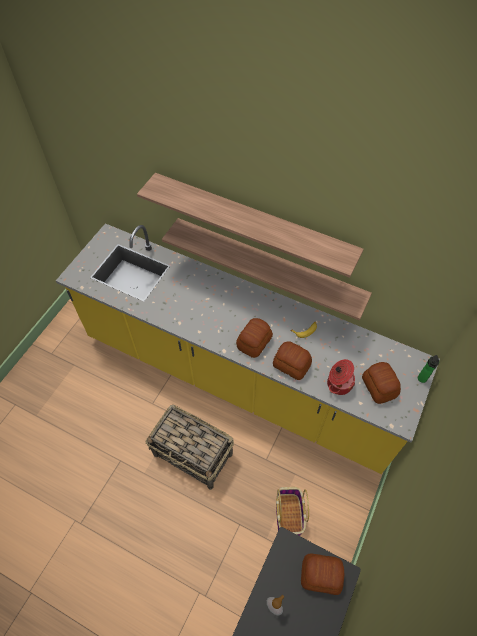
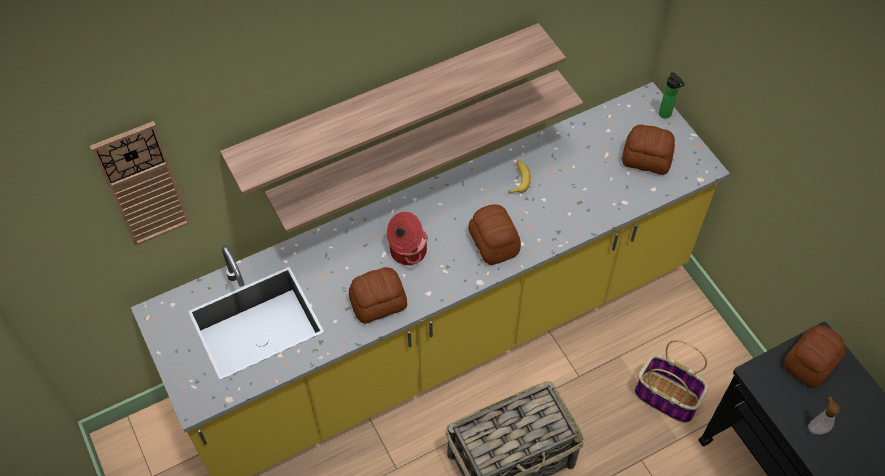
camera: 55 degrees left, 0 degrees up
bread [273,341,312,380] -> bread moved to [349,267,407,324]
cooking pot [327,359,355,395] -> cooking pot moved to [387,212,428,265]
none -> wall clock [90,121,191,246]

